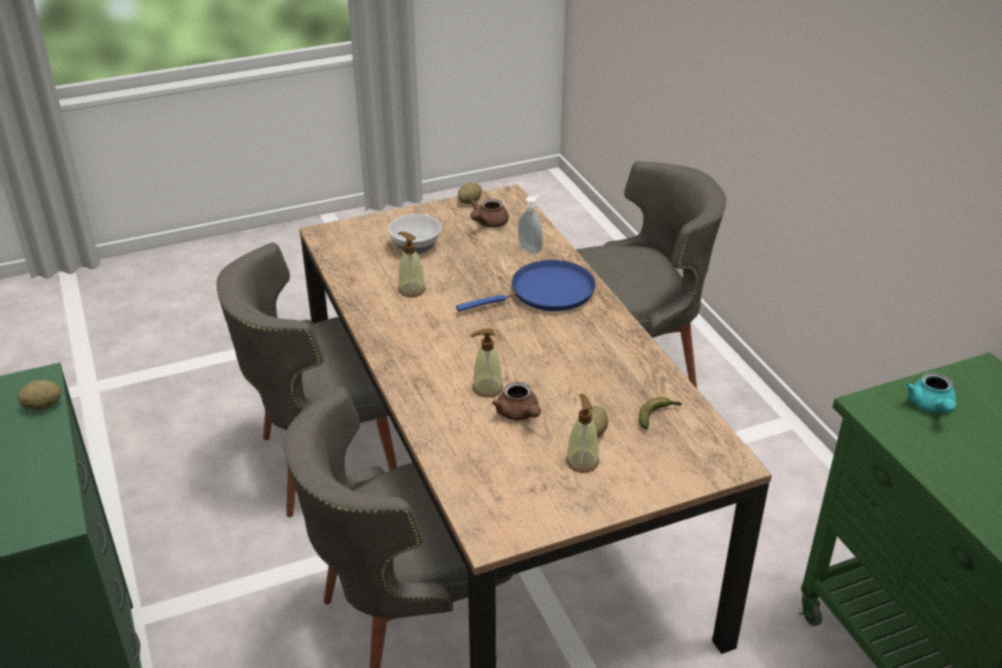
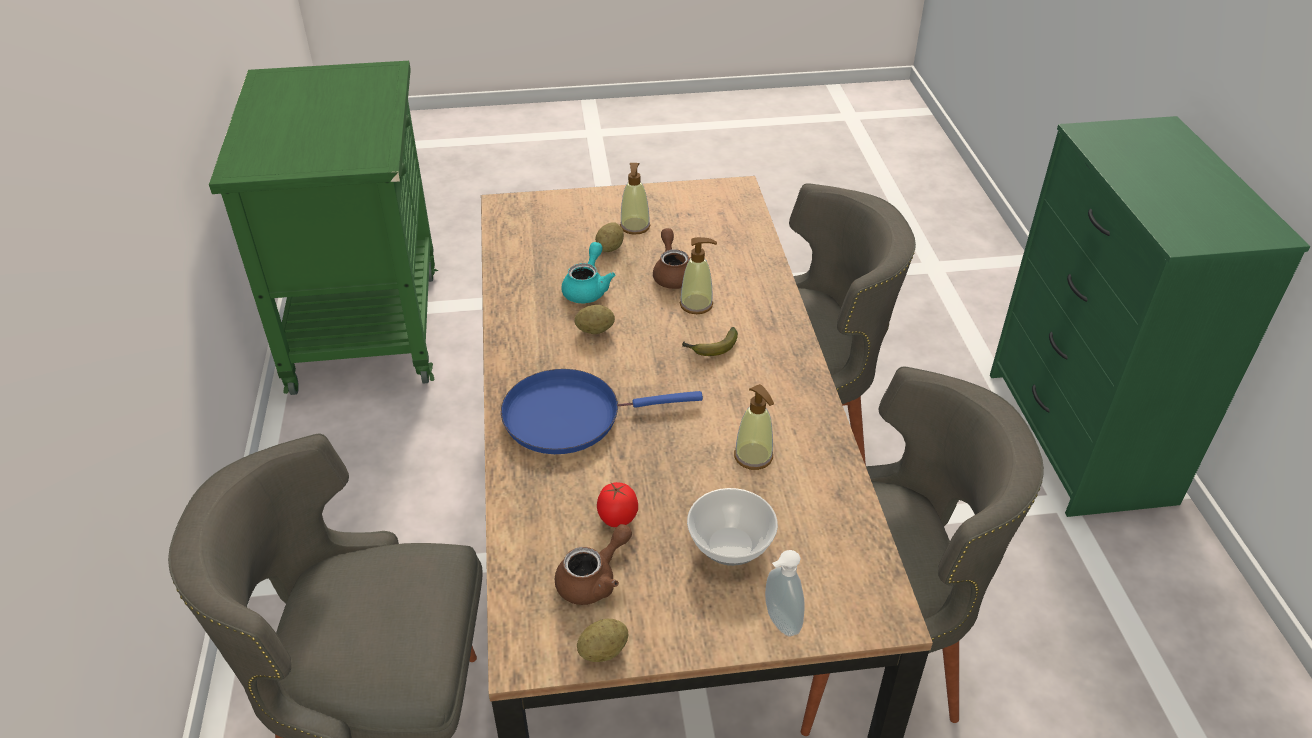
camera: 165 degrees left, 5 degrees up
potato [18,380,62,410] -> potato moved to [575,305,615,334]
soap dispenser [518,195,543,254] -> soap dispenser moved to [765,550,804,636]
banana [639,397,682,430] -> banana moved to [682,327,738,356]
turquoise teapot [905,372,956,413] -> turquoise teapot moved to [561,242,615,303]
none -> tomato [597,482,638,527]

